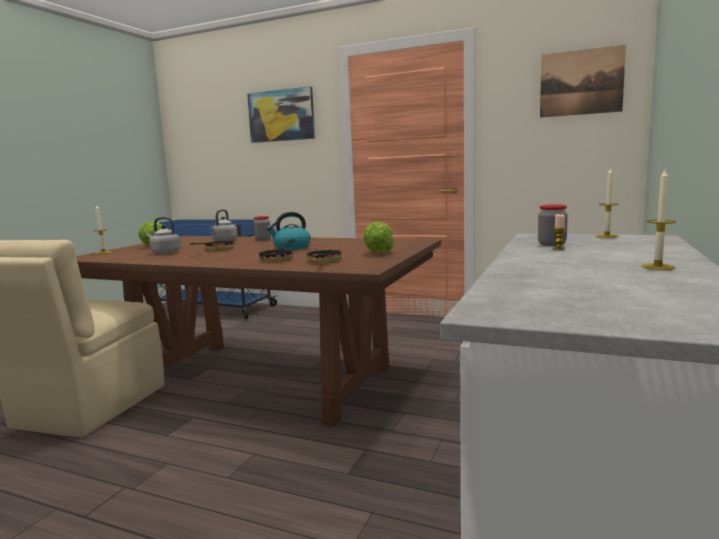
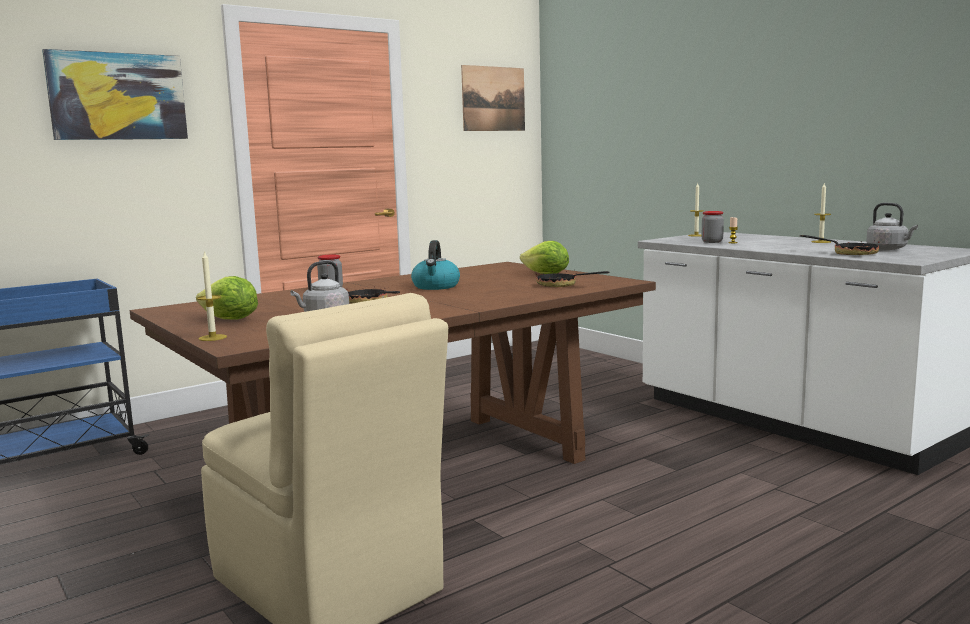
camera: 60 degrees left, 0 degrees up
grey kettle [209,209,238,241] -> grey kettle moved to [866,203,918,250]
frying pan [258,239,295,262] -> frying pan moved to [800,235,880,255]

